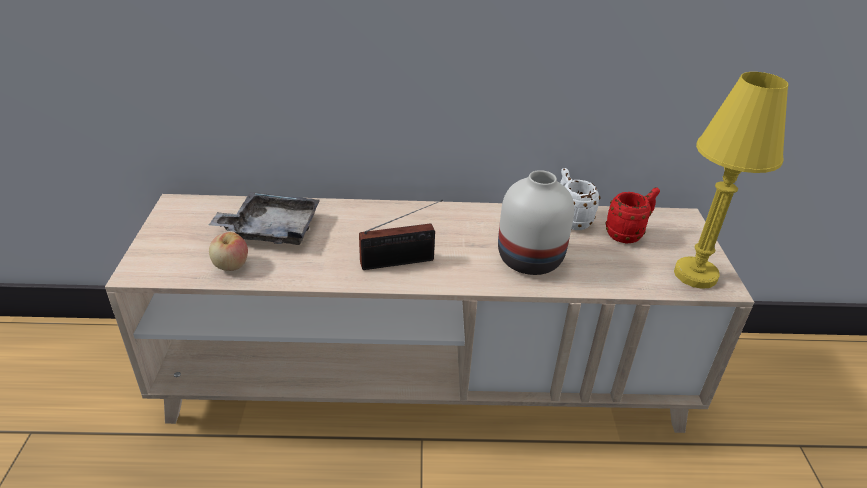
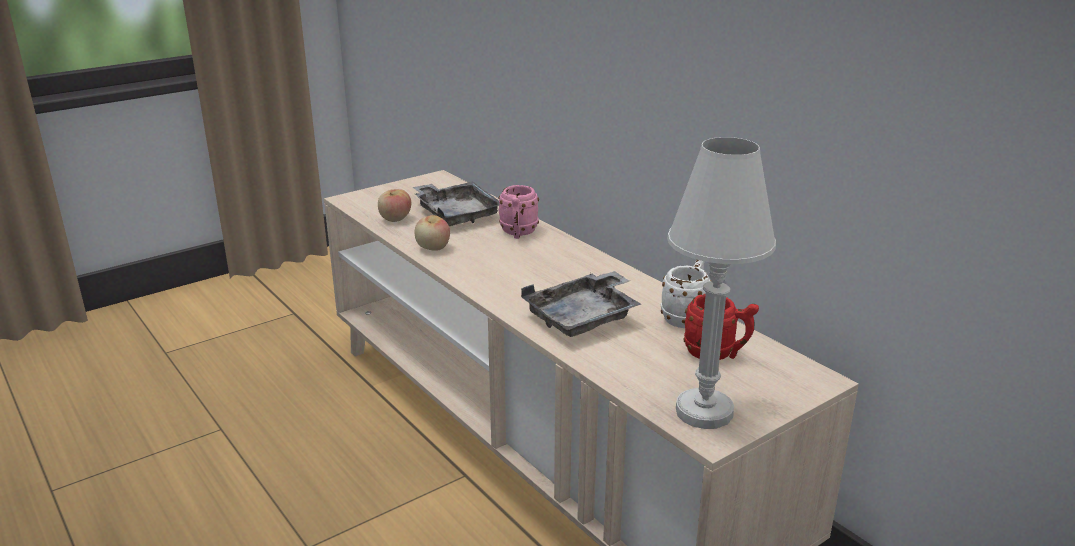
camera: 55 degrees right, 10 degrees down
radio [359,200,443,270] -> none
white vase [498,170,574,275] -> grey tray [521,271,641,337]
yellow table lamp [674,72,788,289] -> white table lamp [667,137,776,429]
none -> apple [415,215,450,251]
none -> pink mug [498,185,539,239]

